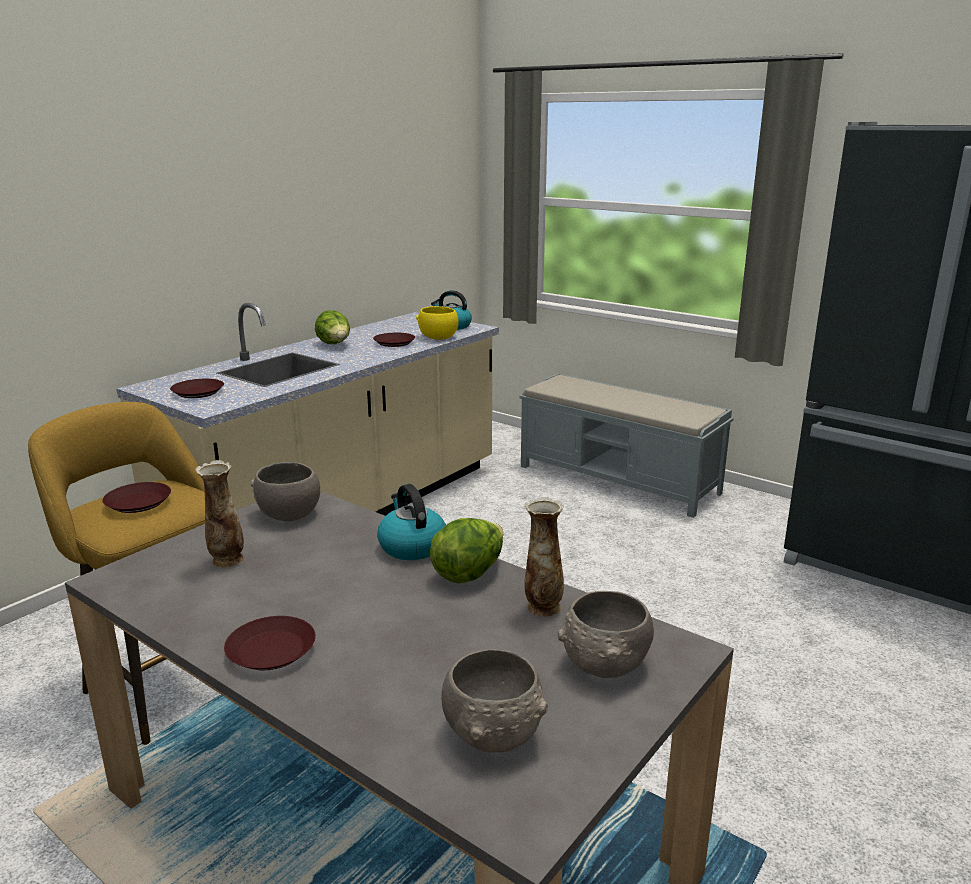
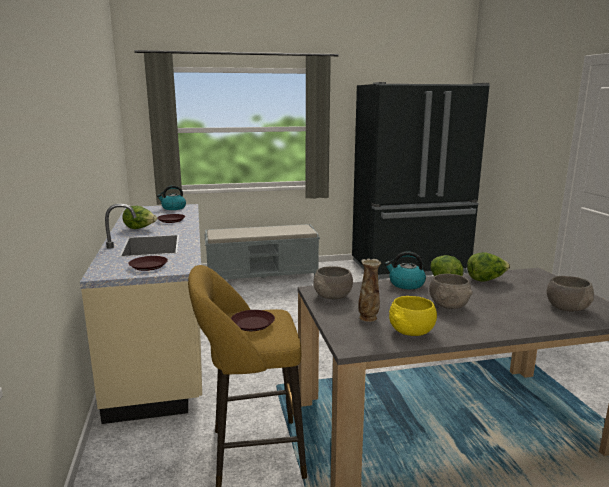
camera: 50 degrees left, 5 degrees down
brown plate [224,616,316,670] -> none
yellow bowl [416,306,459,340] -> yellow bowl moved to [389,296,437,336]
vase [524,497,564,617] -> lettuce [467,252,510,282]
grey bowl [558,591,654,678] -> grey bowl moved to [429,274,473,309]

